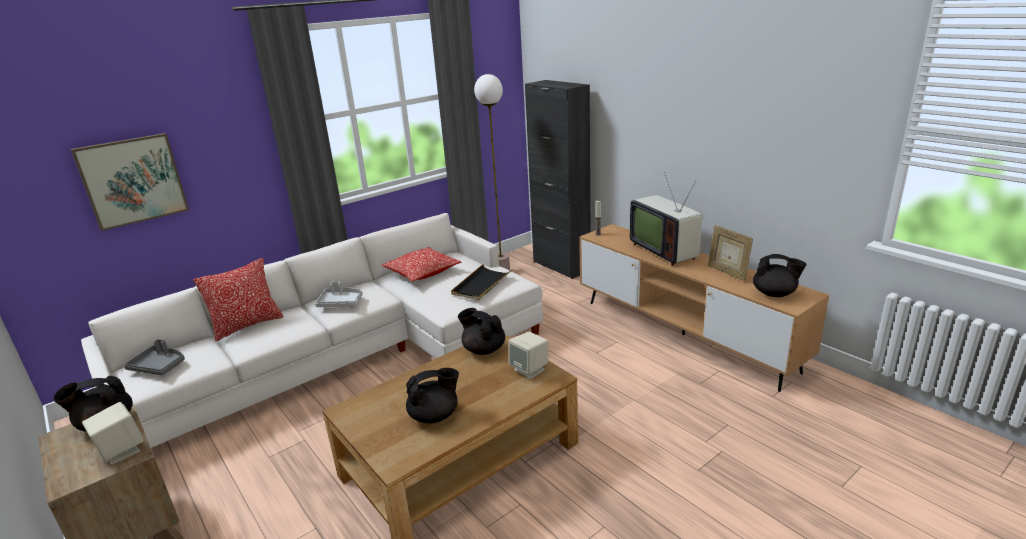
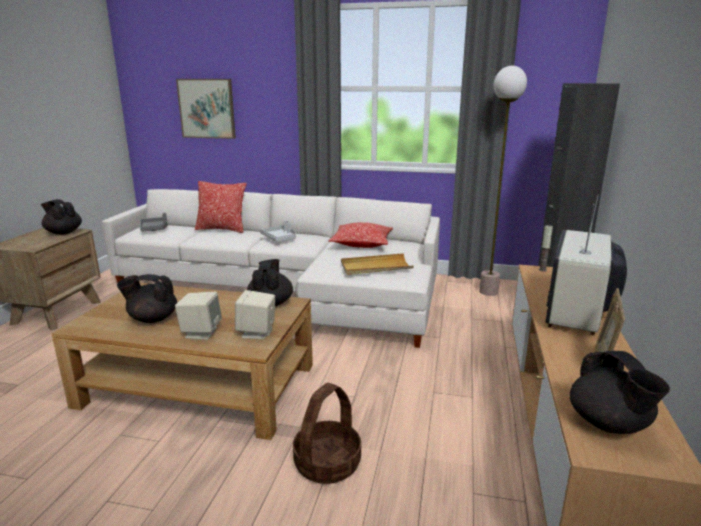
camera: 50 degrees right, 5 degrees down
beige speaker [82,402,144,464] -> beige speaker moved to [175,292,222,340]
black teapot [406,368,459,423] -> black teapot turned 150 degrees clockwise [117,274,177,323]
black tray [451,264,512,300] -> beige tray [341,253,414,275]
none -> basket [293,383,361,484]

